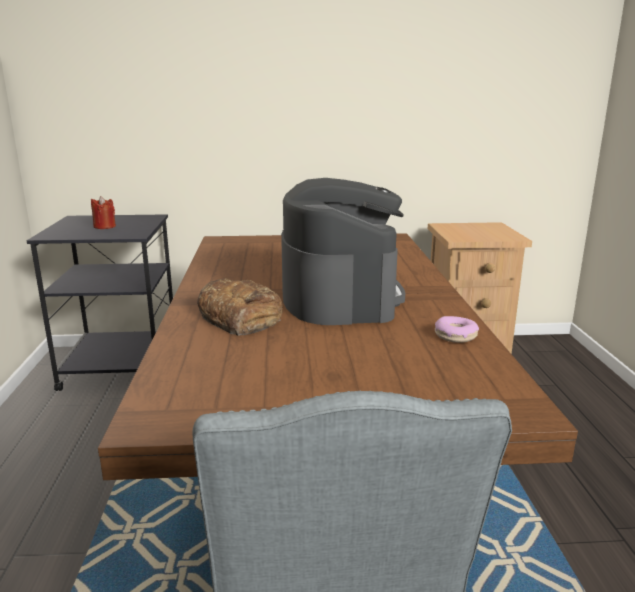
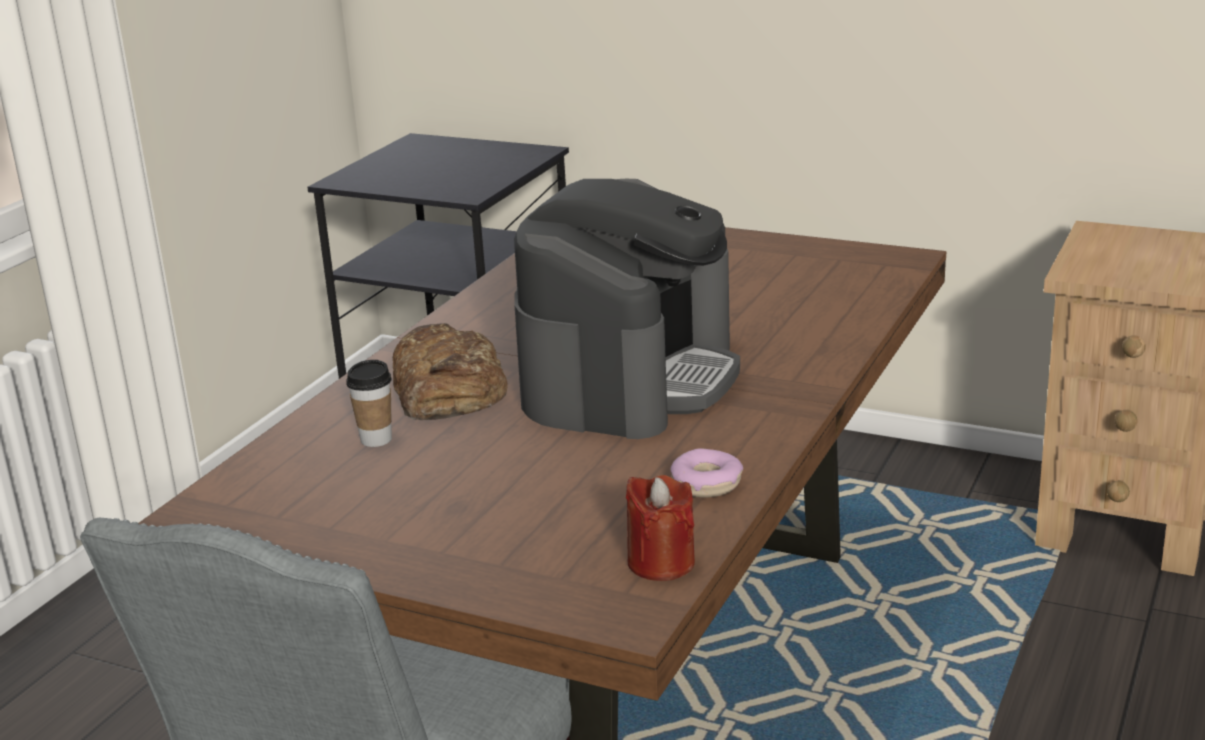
camera: 30 degrees right, 5 degrees up
red candle [91,196,116,229] -> red candle moved to [626,475,695,581]
none -> cup [346,360,392,447]

